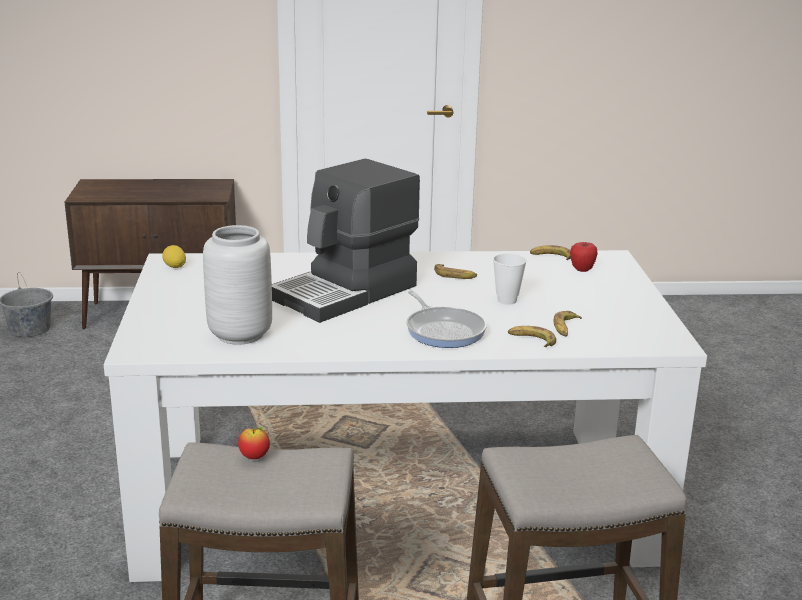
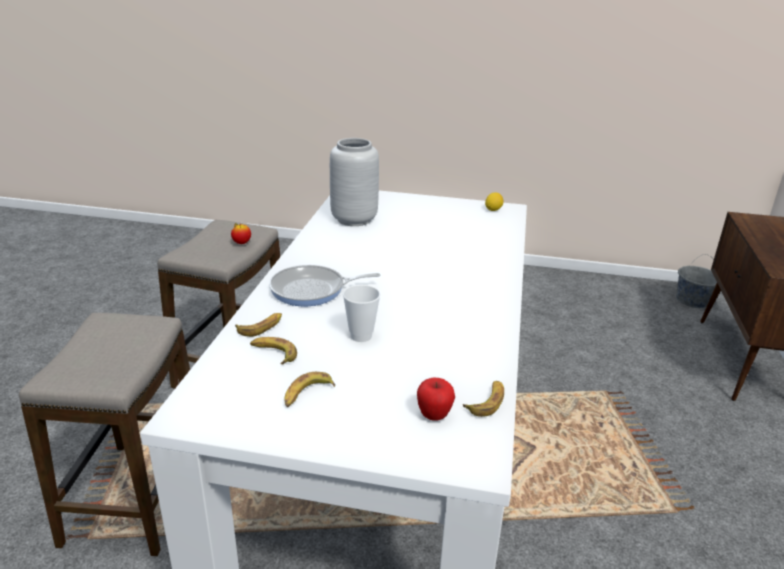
camera: 105 degrees right, 5 degrees up
coffee machine [272,159,420,323] -> none
banana [434,264,477,279] -> banana moved to [285,372,335,407]

